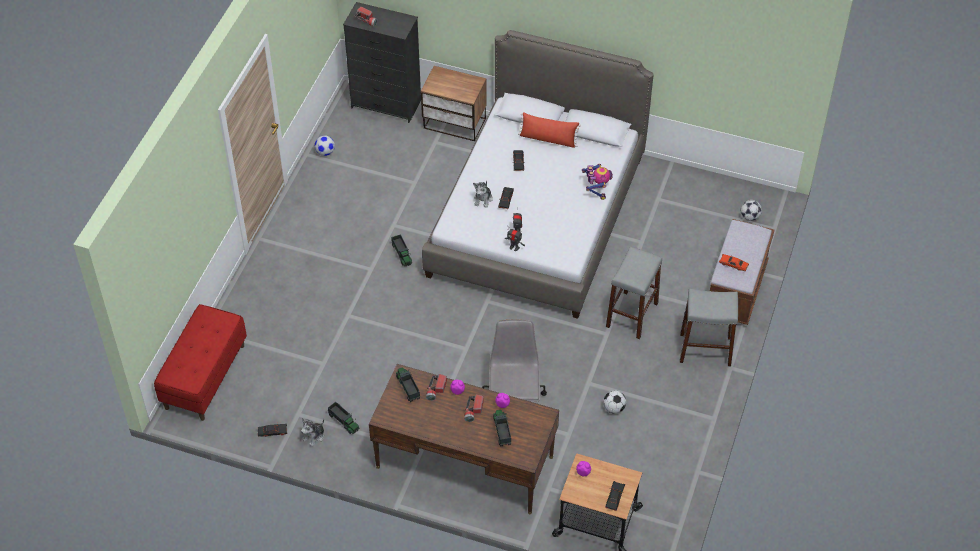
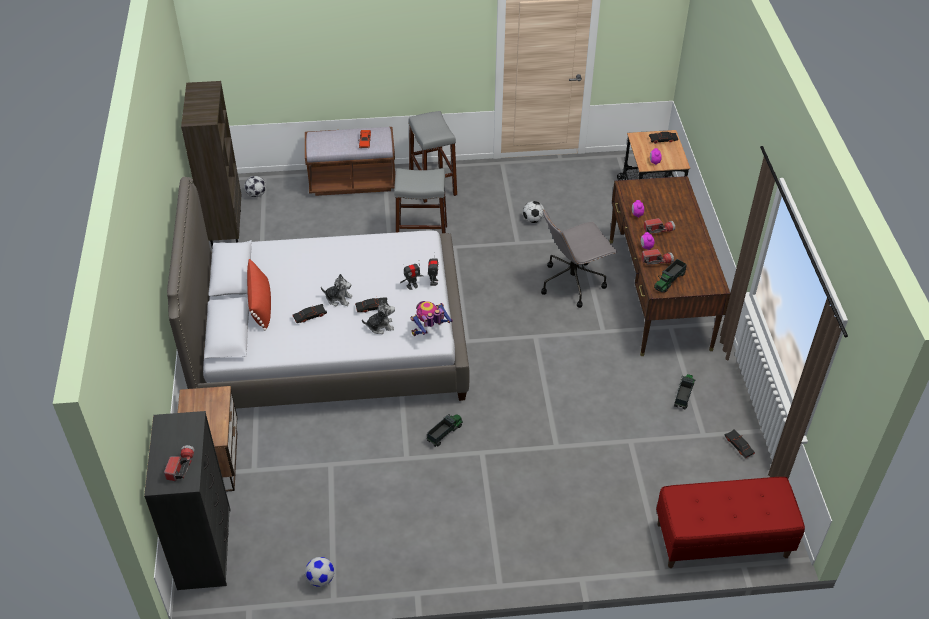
camera: 115 degrees left, 5 degrees down
plush toy [301,418,324,447] -> plush toy moved to [321,274,352,306]
toy truck [493,410,511,446] -> none
toy robot [582,164,613,200] -> toy robot moved to [410,301,453,336]
none -> brown bookcase [181,81,241,247]

